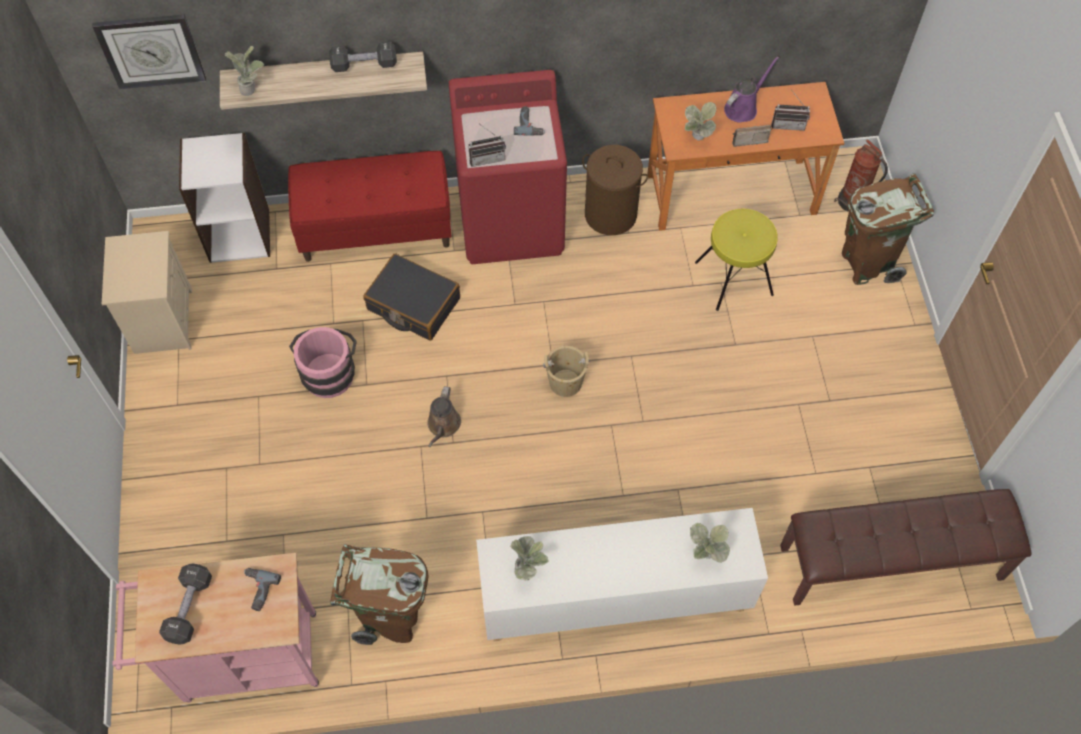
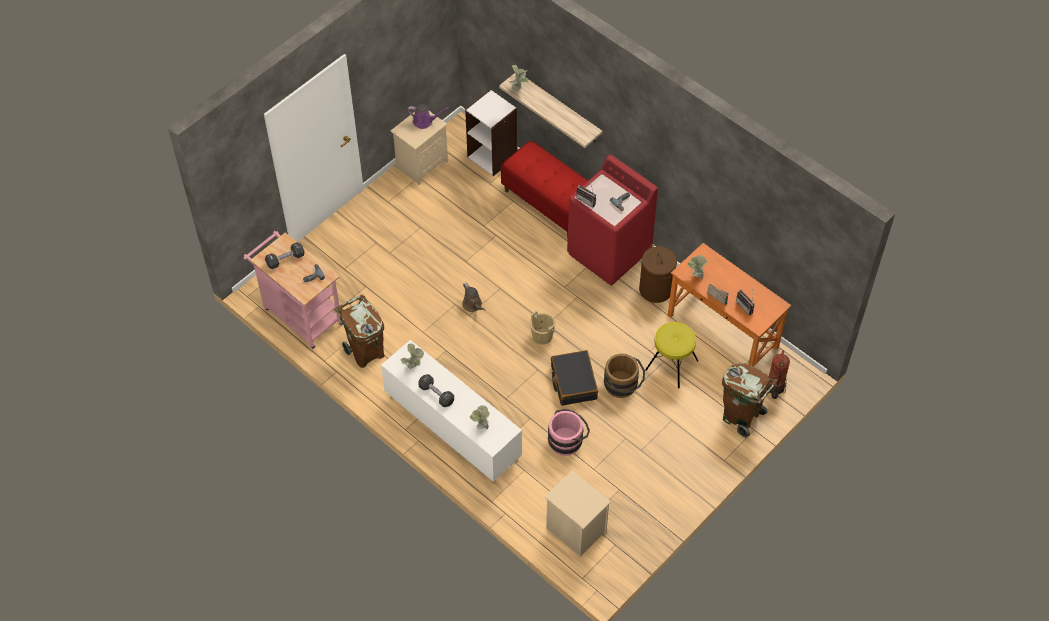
camera: 50 degrees right, 5 degrees down
wall clock [92,15,206,89] -> none
pink bucket [289,327,357,398] -> pink bucket moved to [548,409,590,456]
black dumbbell [329,42,397,72] -> black dumbbell moved to [418,374,454,407]
black suitcase [364,253,460,341] -> black suitcase moved to [551,350,598,406]
brown watering can [427,386,461,447] -> brown watering can turned 90 degrees counterclockwise [462,282,485,312]
purple watering can [724,57,779,123] -> purple watering can moved to [407,104,449,129]
brown bench [780,489,1032,606] -> beige nightstand [544,470,611,557]
none -> brown bucket [604,354,645,398]

